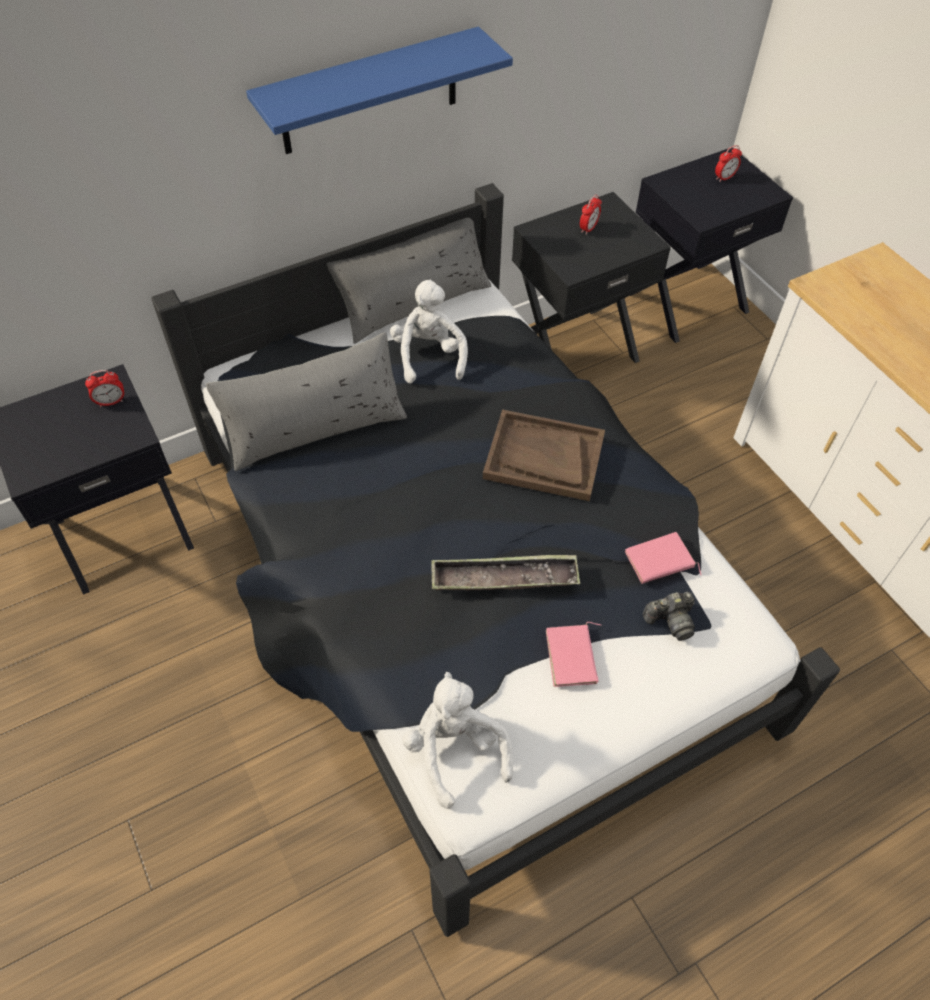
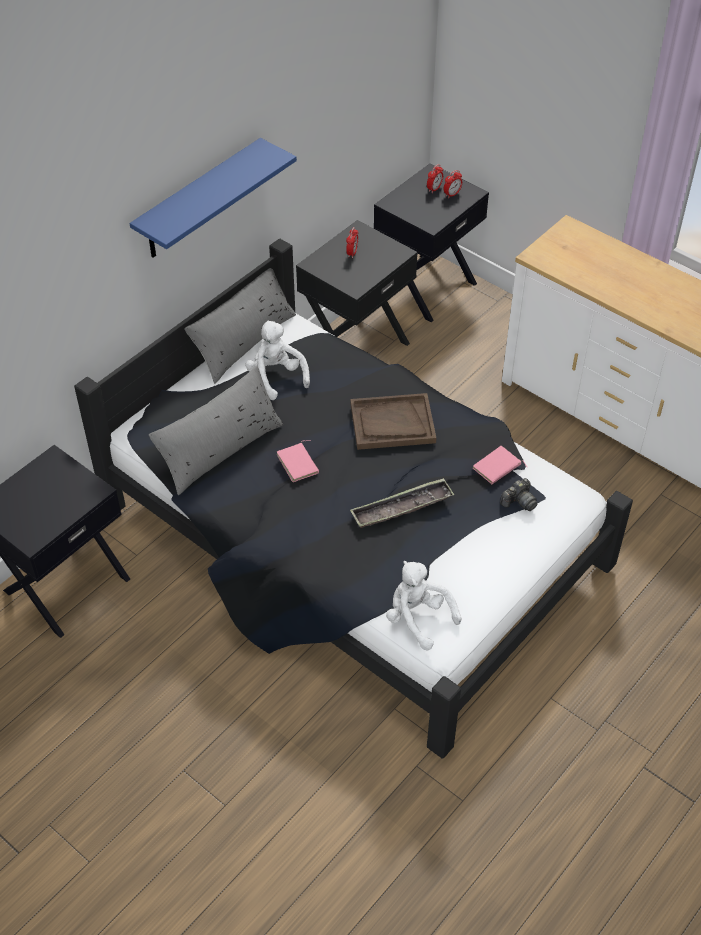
camera: 20 degrees left, 5 degrees down
alarm clock [85,370,124,407] -> alarm clock moved to [444,170,462,198]
pink book [546,622,602,687] -> pink book moved to [277,440,319,482]

